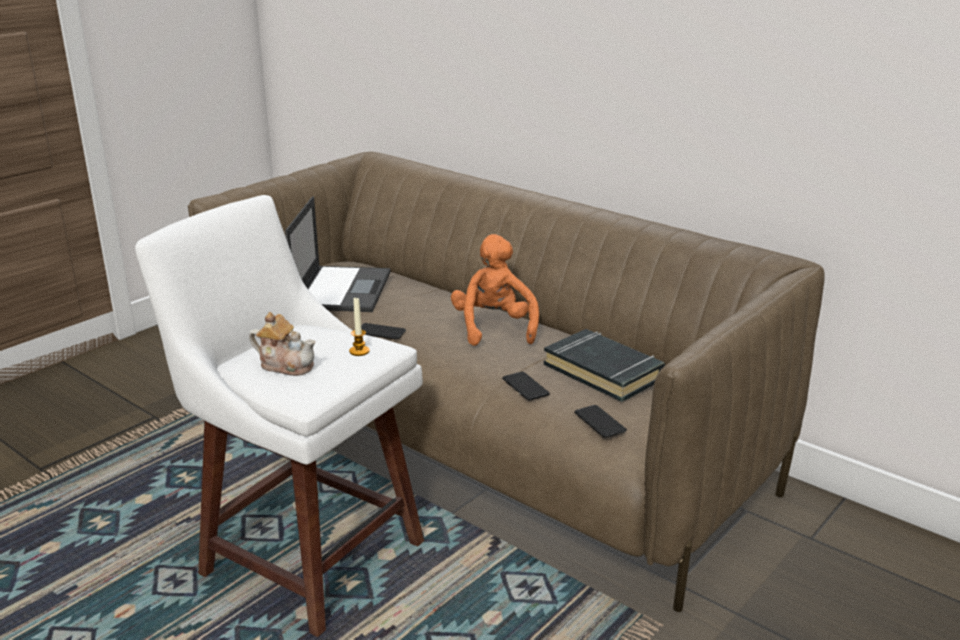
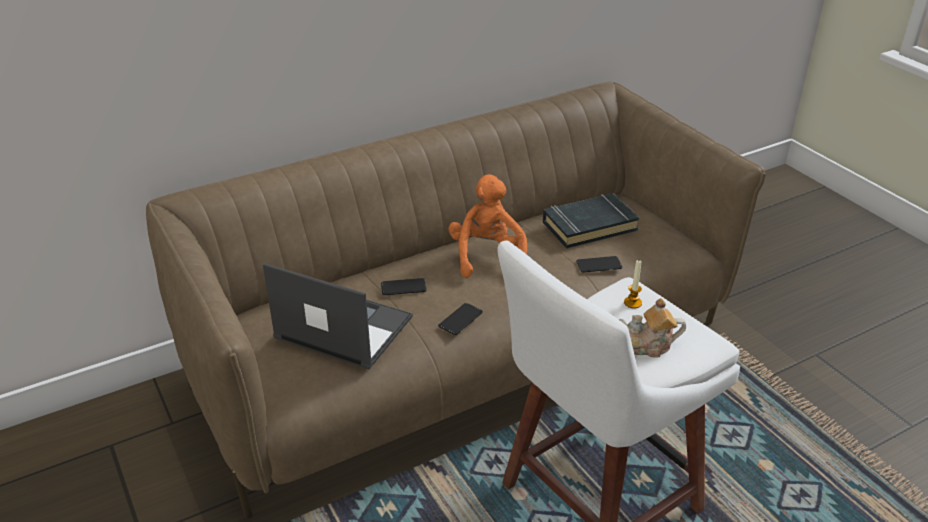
camera: 70 degrees left, 10 degrees up
teapot [249,312,316,376] -> teapot turned 135 degrees counterclockwise [618,298,686,357]
orange plush toy [451,234,539,346] -> orange plush toy turned 75 degrees clockwise [448,175,527,278]
phone [574,405,627,438] -> phone moved to [381,278,427,295]

